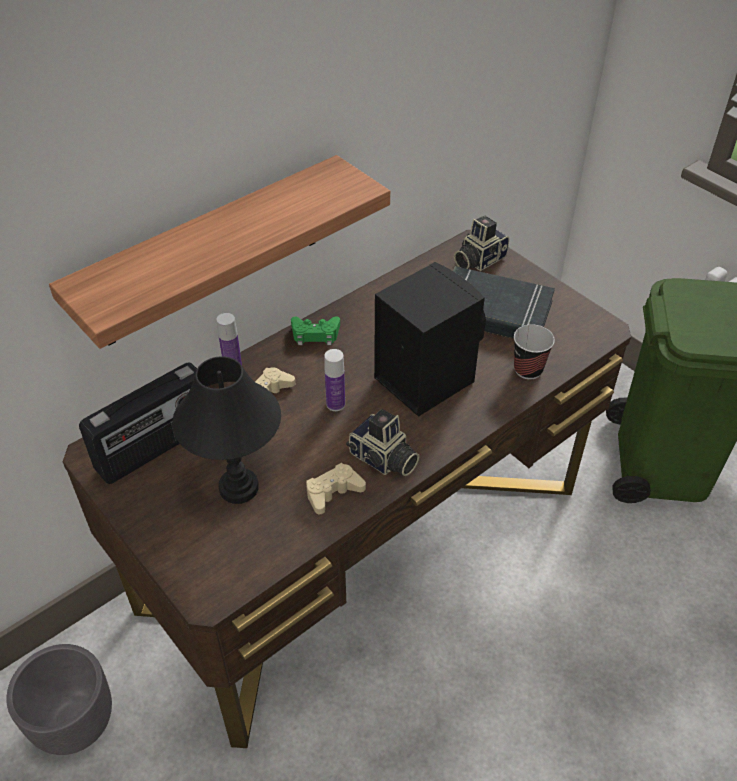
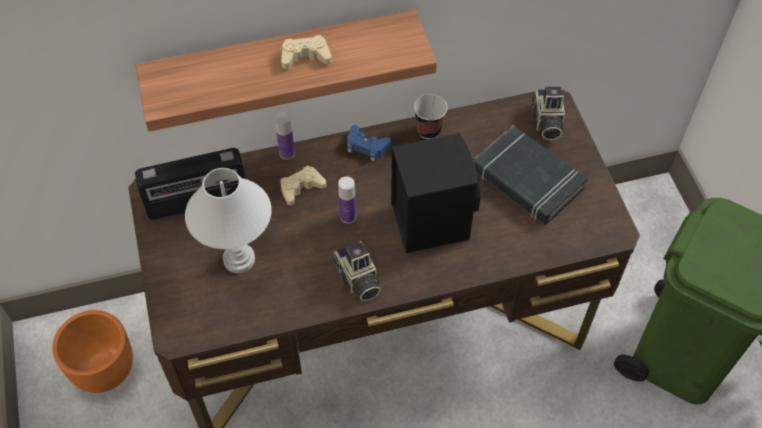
camera: 25 degrees right, 10 degrees up
grey planter [6,644,112,755] -> orange planter [52,310,133,393]
black table lamp [172,356,281,504] -> white table lamp [185,168,272,273]
green game controller [291,317,340,345] -> blue game controller [347,125,391,161]
beige game controller [306,463,366,514] -> beige game controller moved to [281,35,332,69]
camera [454,216,509,271] -> camera turned 75 degrees counterclockwise [532,87,565,140]
cup [514,324,555,380] -> cup moved to [414,94,448,139]

